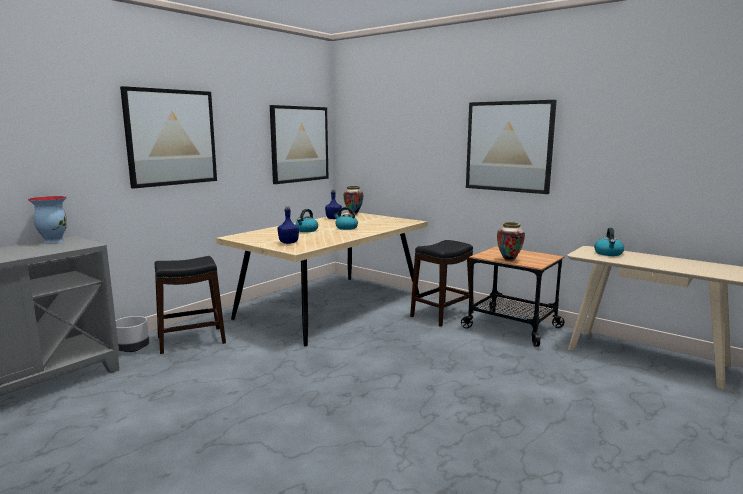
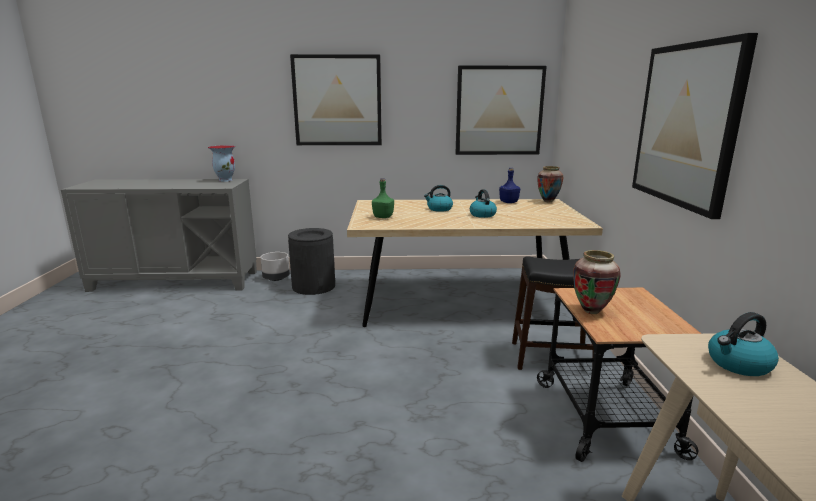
camera: 50 degrees right, 5 degrees up
black stool [155,256,226,354] -> black trash can [288,228,335,295]
blue bottle [277,206,299,244] -> green bottle [372,178,394,218]

